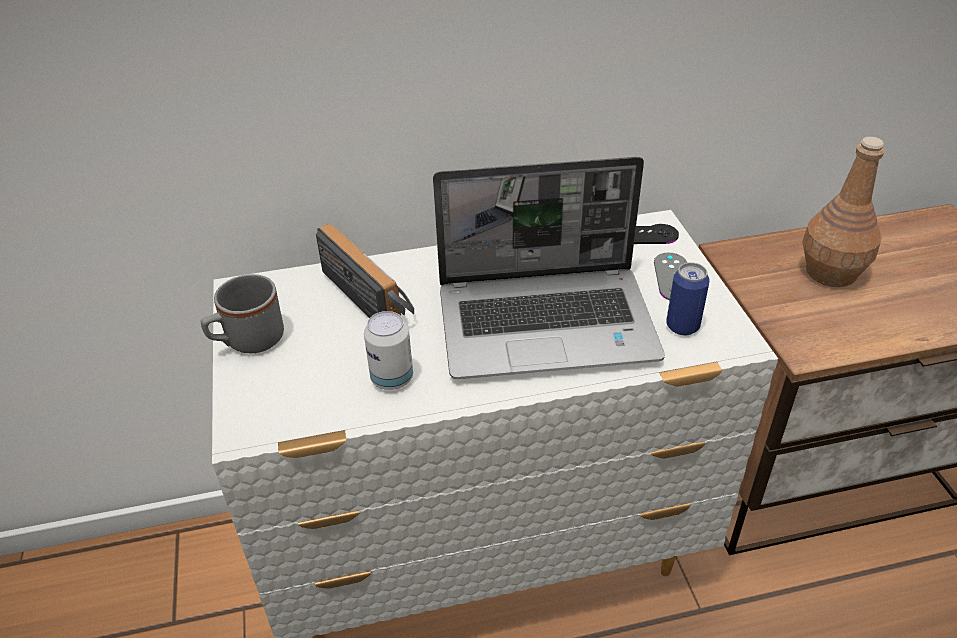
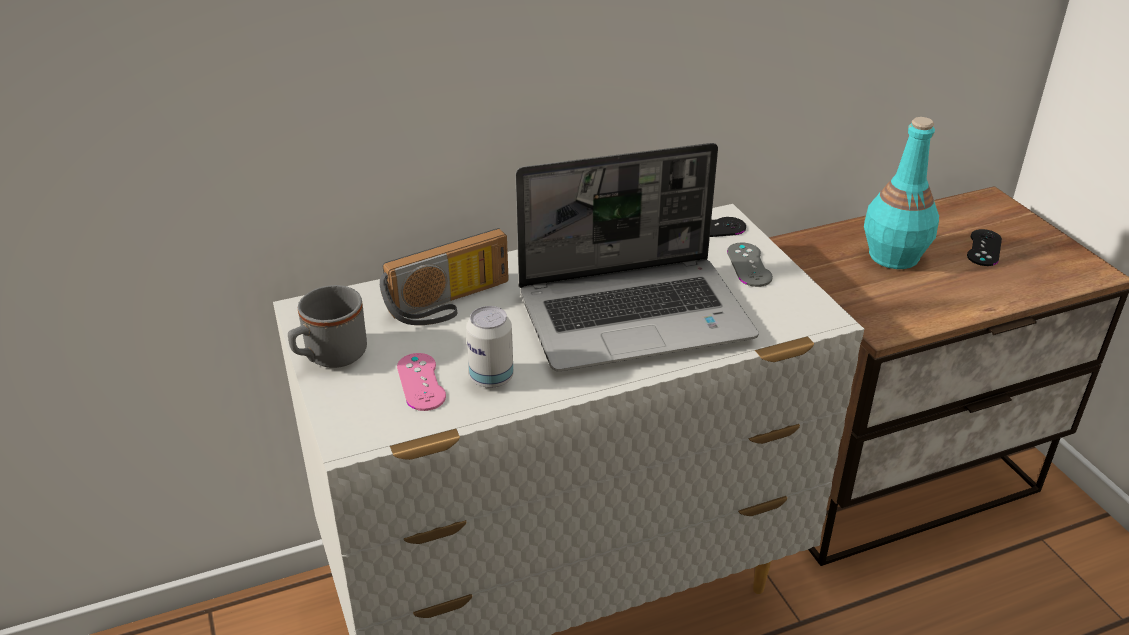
camera: 10 degrees left, 5 degrees down
radio [316,224,414,318] -> radio turned 105 degrees clockwise [380,228,509,325]
can [666,262,710,335] -> none
brown bottle [802,137,885,287] -> turquoise bottle [864,117,939,269]
none -> pink game controller [397,353,446,411]
none -> black game controller [967,229,1002,266]

